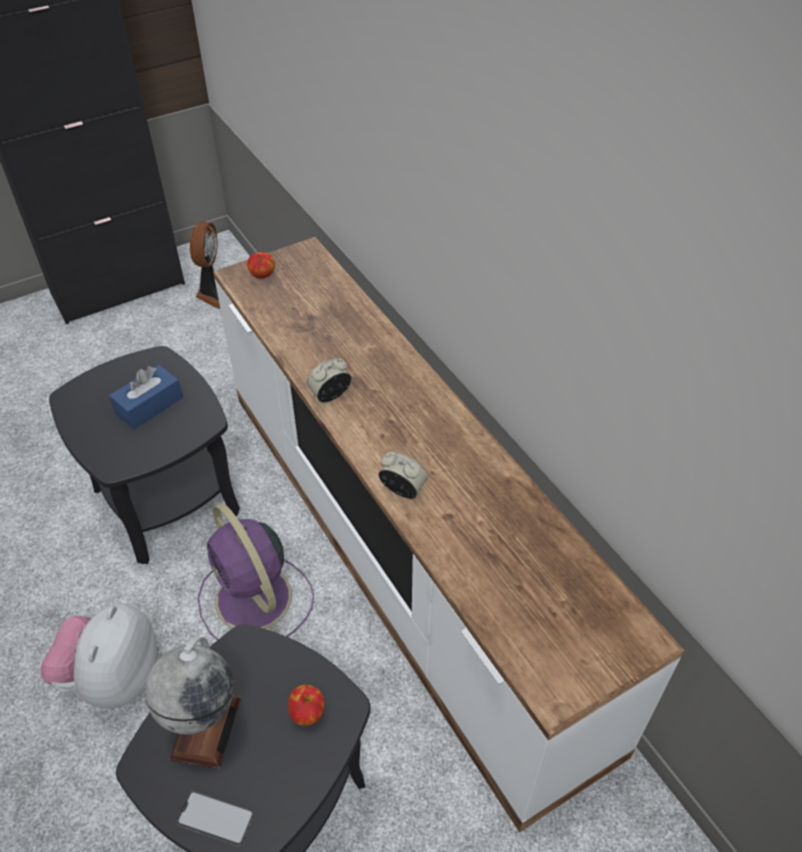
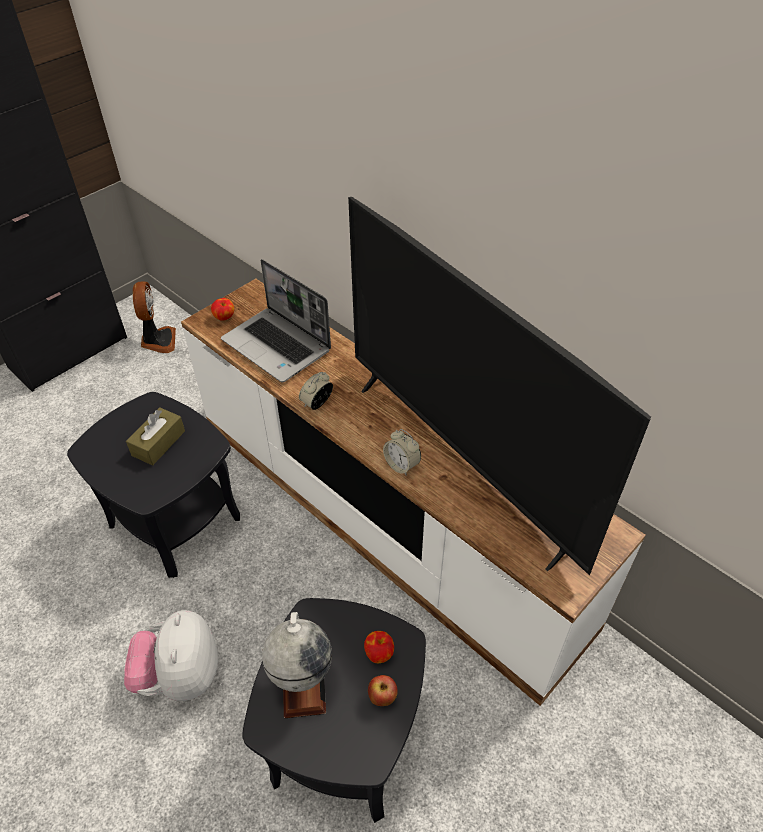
camera: 15 degrees left, 0 degrees up
blue tissue box [109,365,183,429] -> brown tissue box [126,407,185,466]
phone [176,790,254,846] -> none
purple fan [198,503,314,640] -> none
alarm clock [379,452,428,498] -> alarm clock turned 150 degrees counterclockwise [383,429,421,476]
none -> laptop [221,259,331,382]
none -> television [348,197,651,576]
none -> apple [368,675,398,706]

